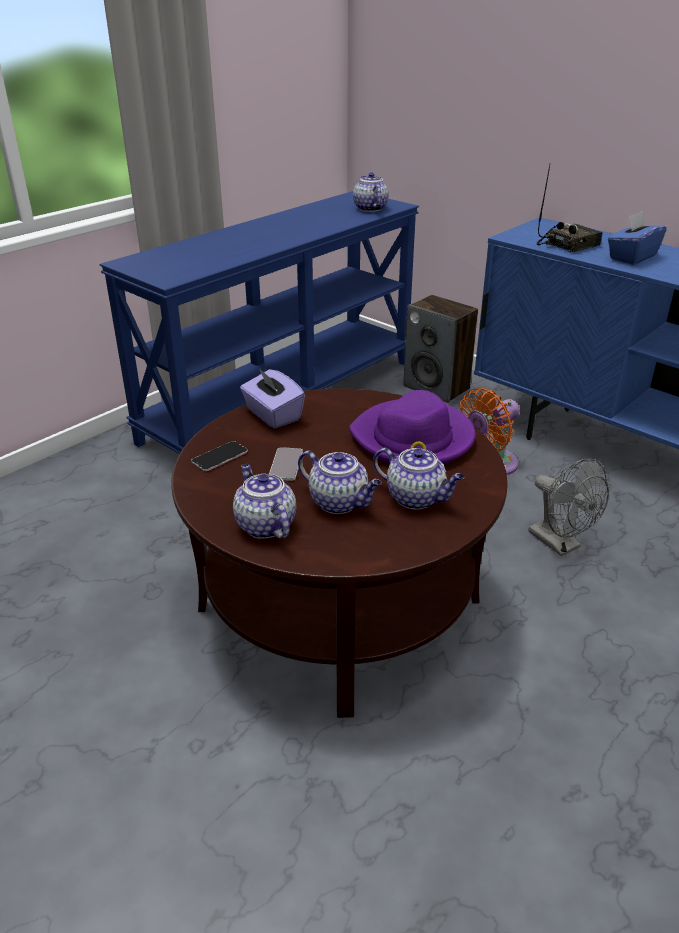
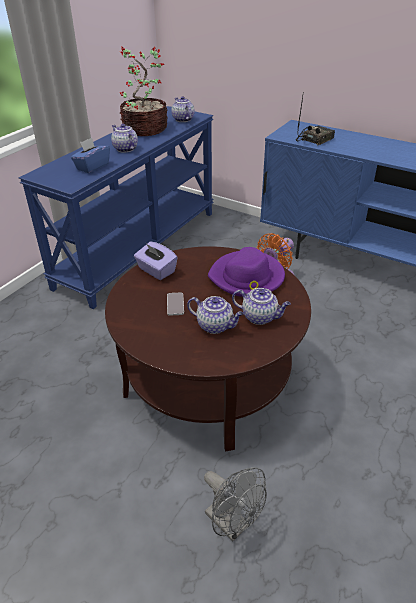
camera: 10 degrees left, 5 degrees up
phone [191,441,248,471] -> none
teapot [233,464,297,539] -> teapot moved to [111,124,138,153]
speaker [403,295,478,403] -> none
grey fan [528,459,609,556] -> grey fan moved to [204,467,267,542]
blue tissue box [608,211,667,265] -> blue tissue box moved to [71,138,110,173]
none -> potted plant [120,46,168,136]

